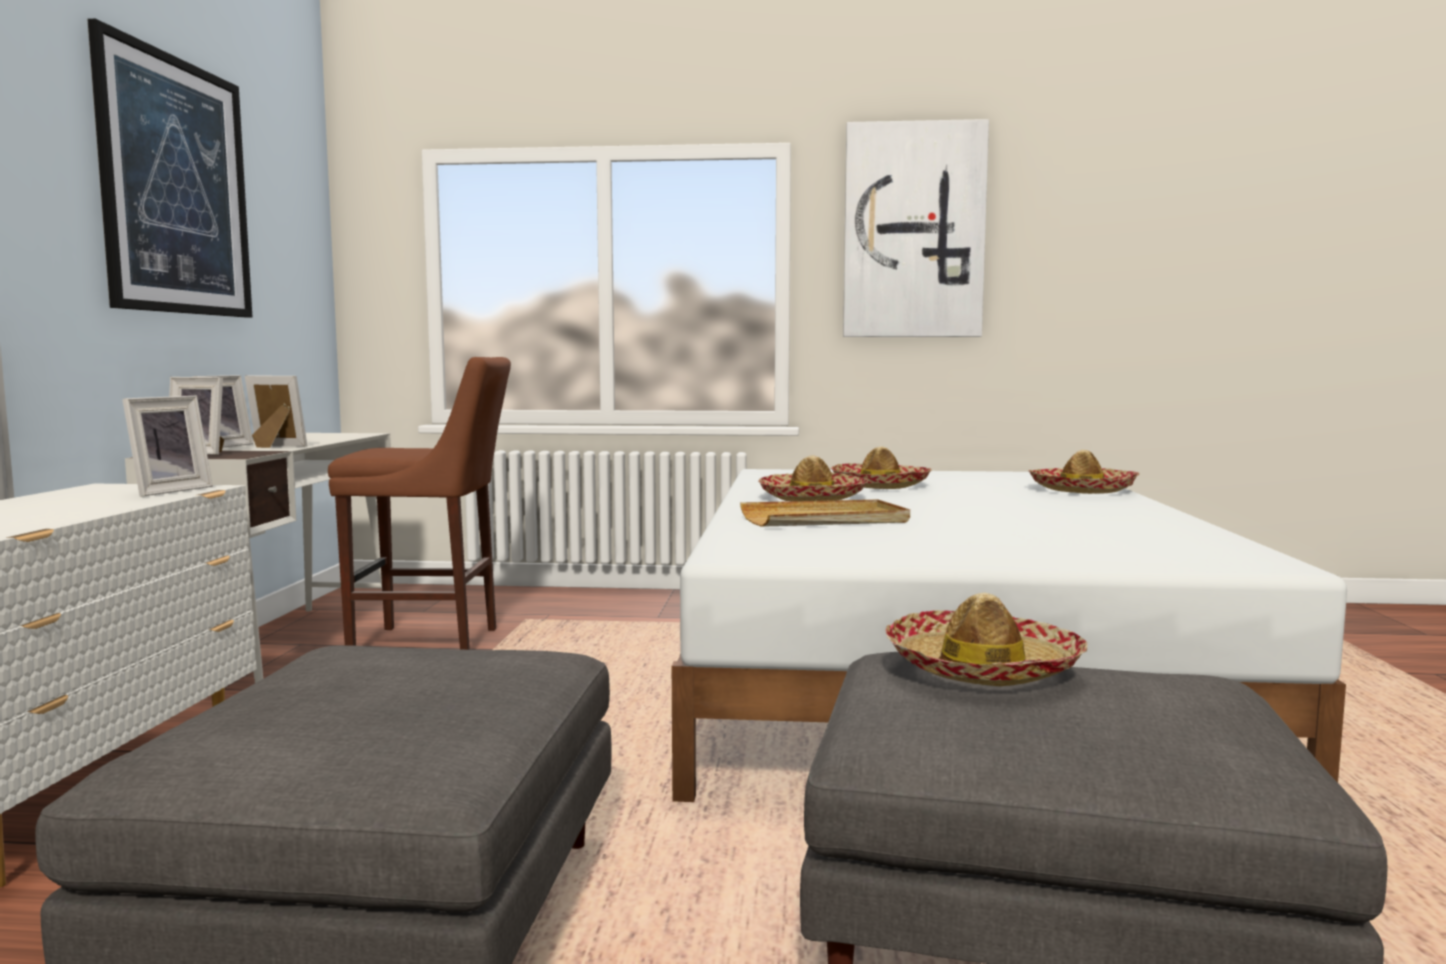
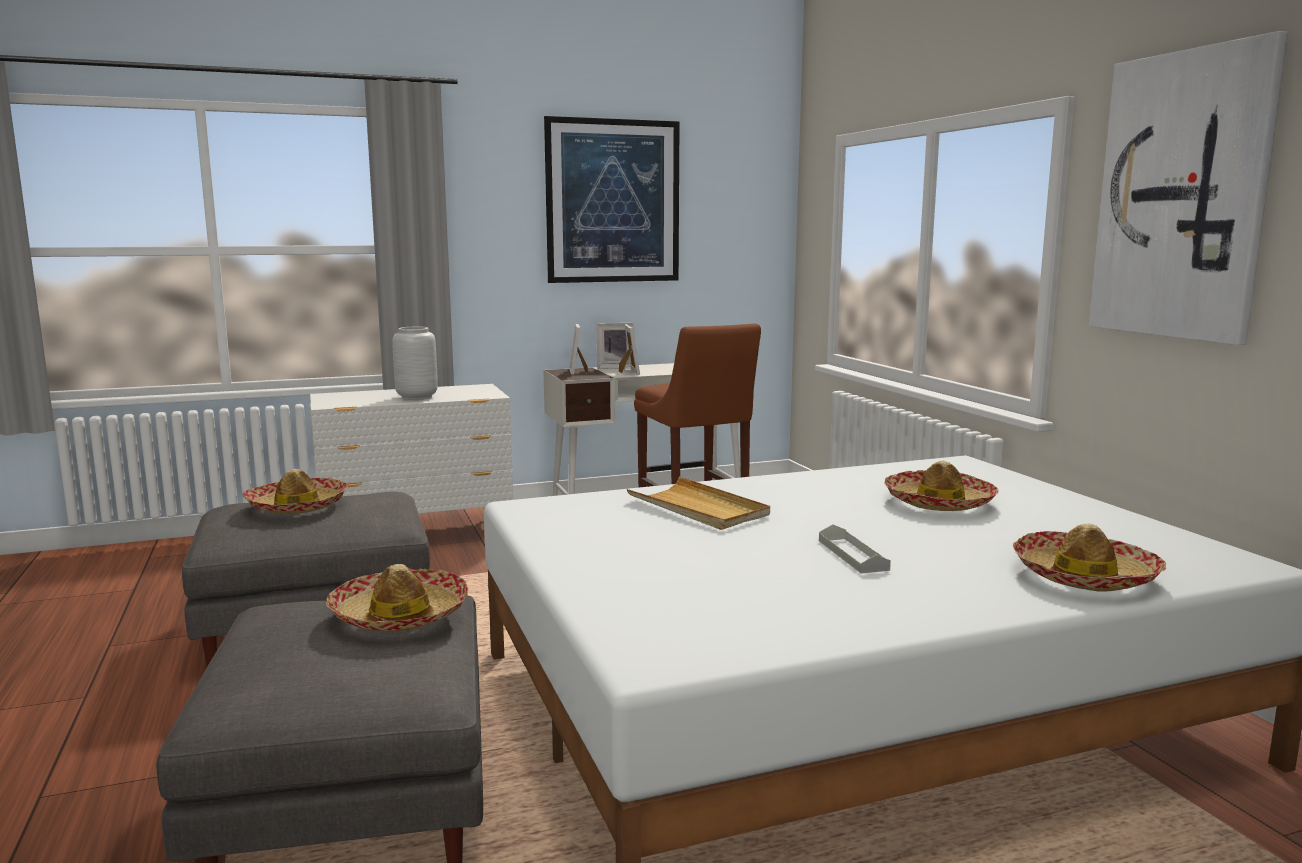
camera: 65 degrees right, 5 degrees up
picture frame [122,396,213,497] -> none
hat [758,455,868,501] -> hat moved to [243,469,348,514]
none -> grey vase [393,327,438,400]
none -> grey tray [819,524,891,573]

